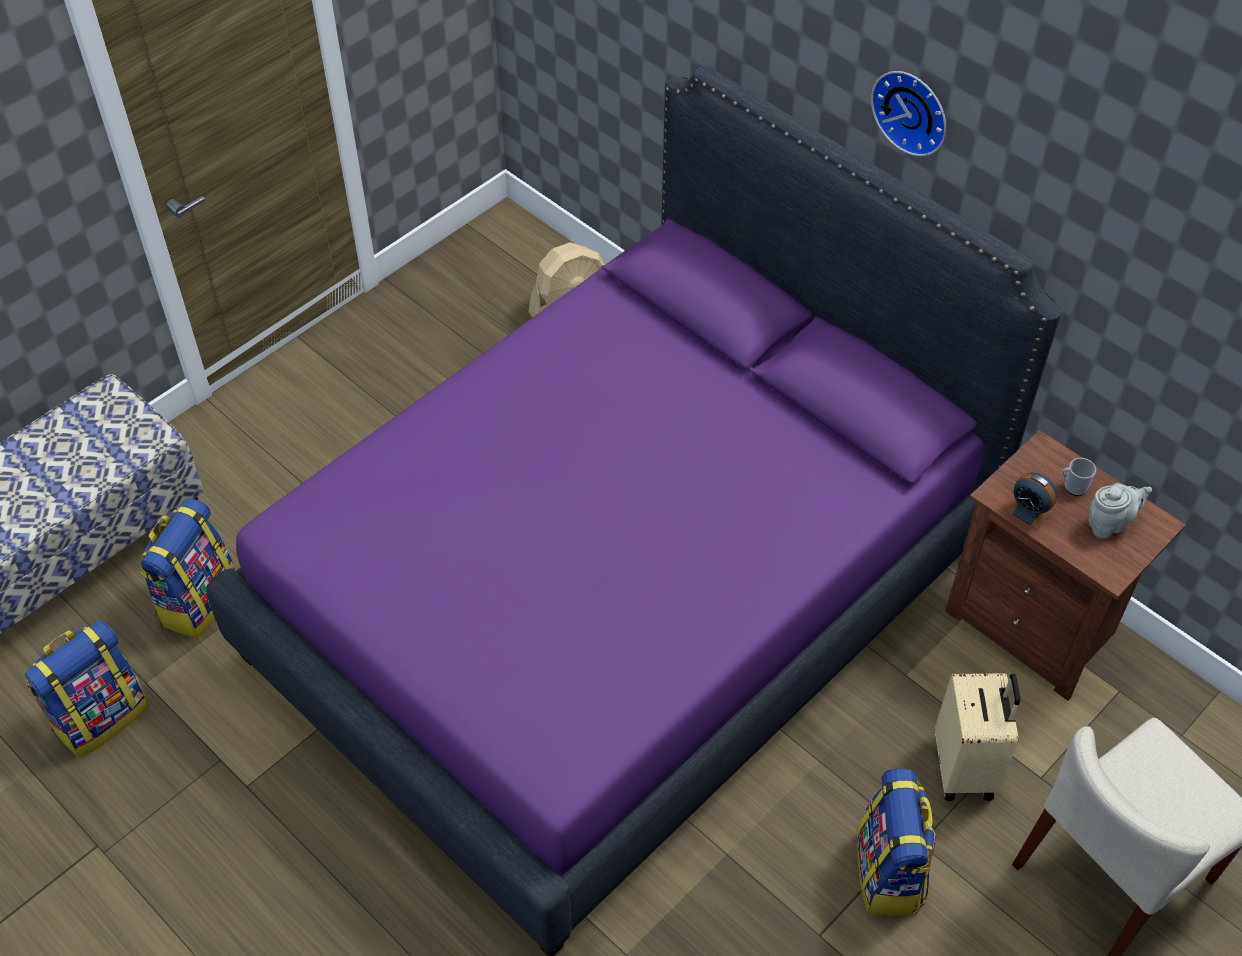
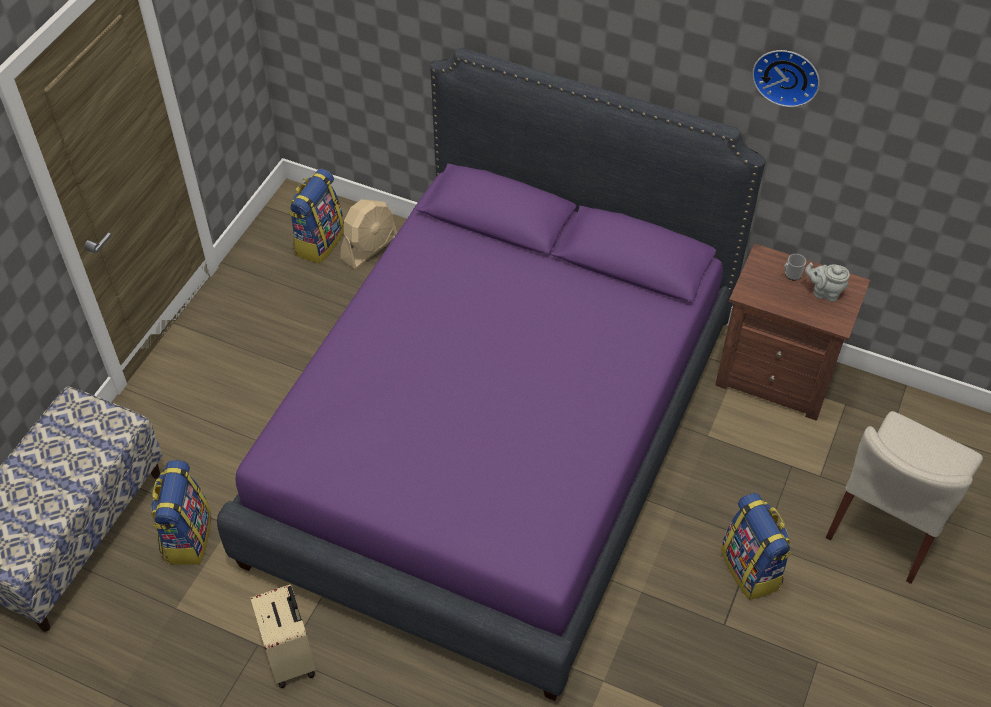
camera: 20 degrees left, 0 degrees up
backpack [24,620,149,758] -> backpack moved to [289,169,344,264]
wall clock [871,71,946,156] -> wall clock moved to [752,50,820,107]
beige suitcase [935,673,1020,801] -> beige suitcase moved to [250,584,316,688]
alarm clock [1006,473,1057,530] -> none
grey teapot [1088,483,1152,538] -> grey teapot turned 120 degrees counterclockwise [805,262,850,302]

